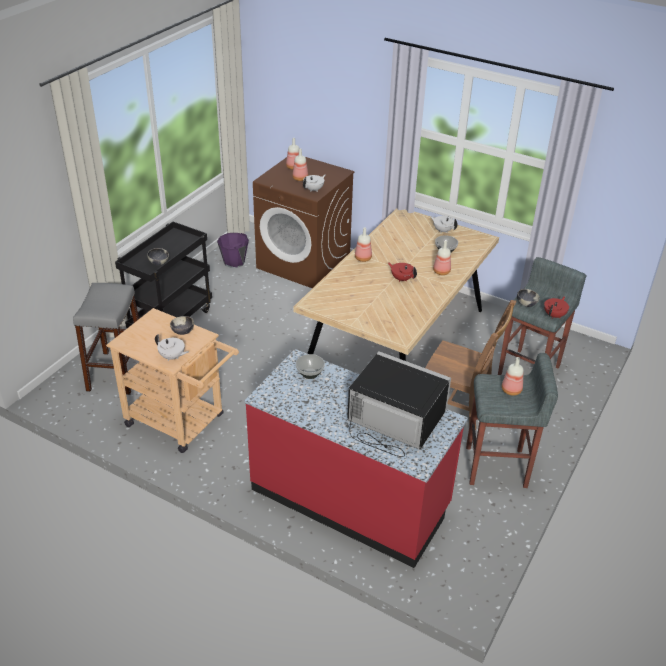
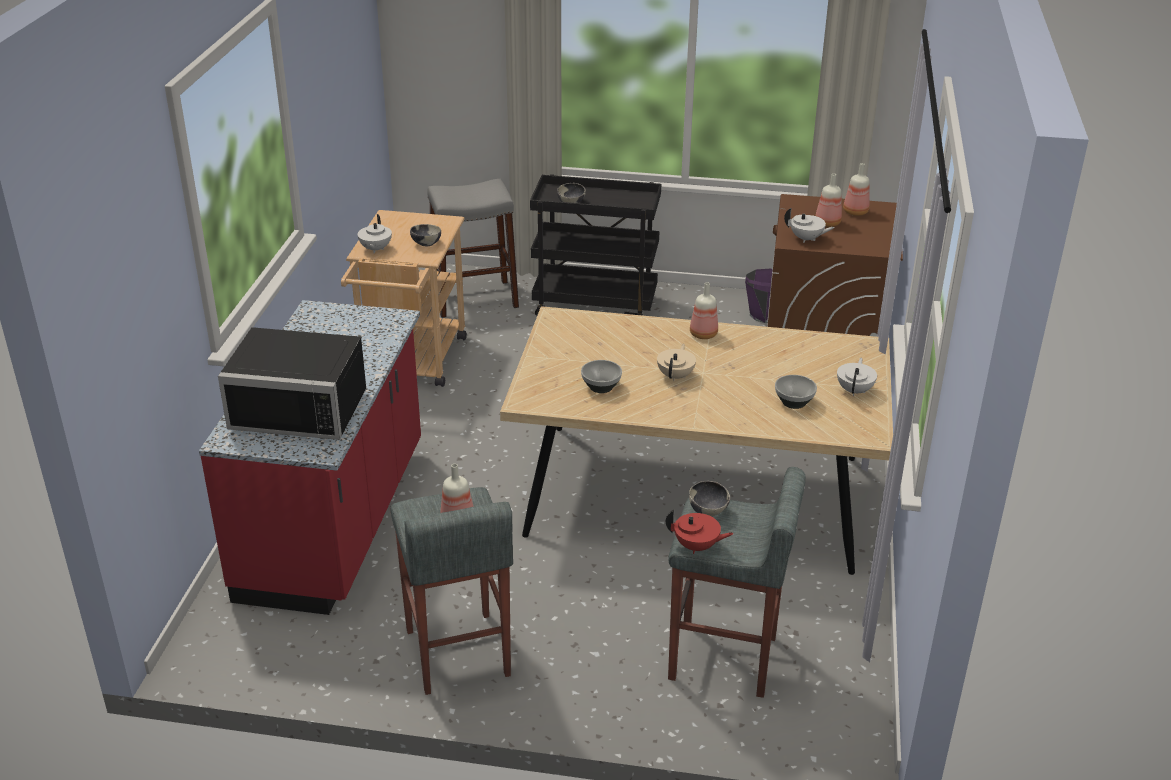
camera: 70 degrees right, 5 degrees down
bowl [296,354,325,379] -> bowl moved to [581,360,622,393]
black microwave [347,351,451,457] -> black microwave turned 90 degrees clockwise [218,327,366,440]
red teapot [388,262,417,282] -> beige teapot [657,344,696,381]
brown chair [425,300,516,430] -> none
bottle [433,241,451,275] -> none

